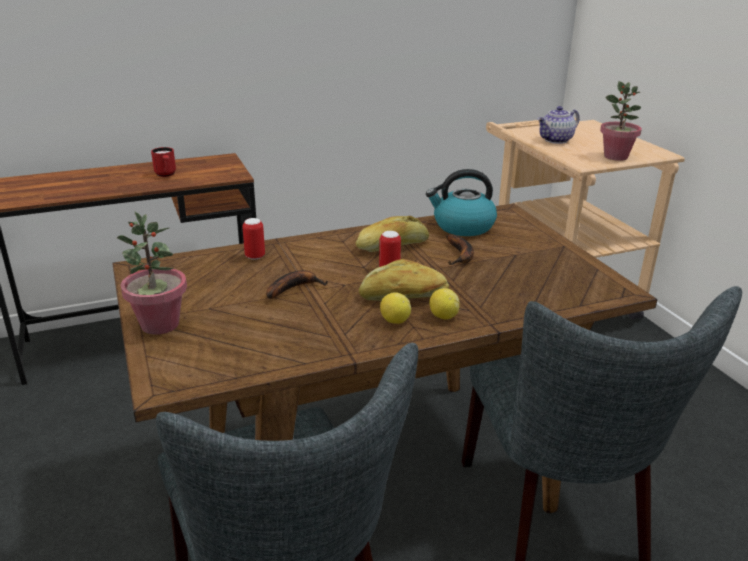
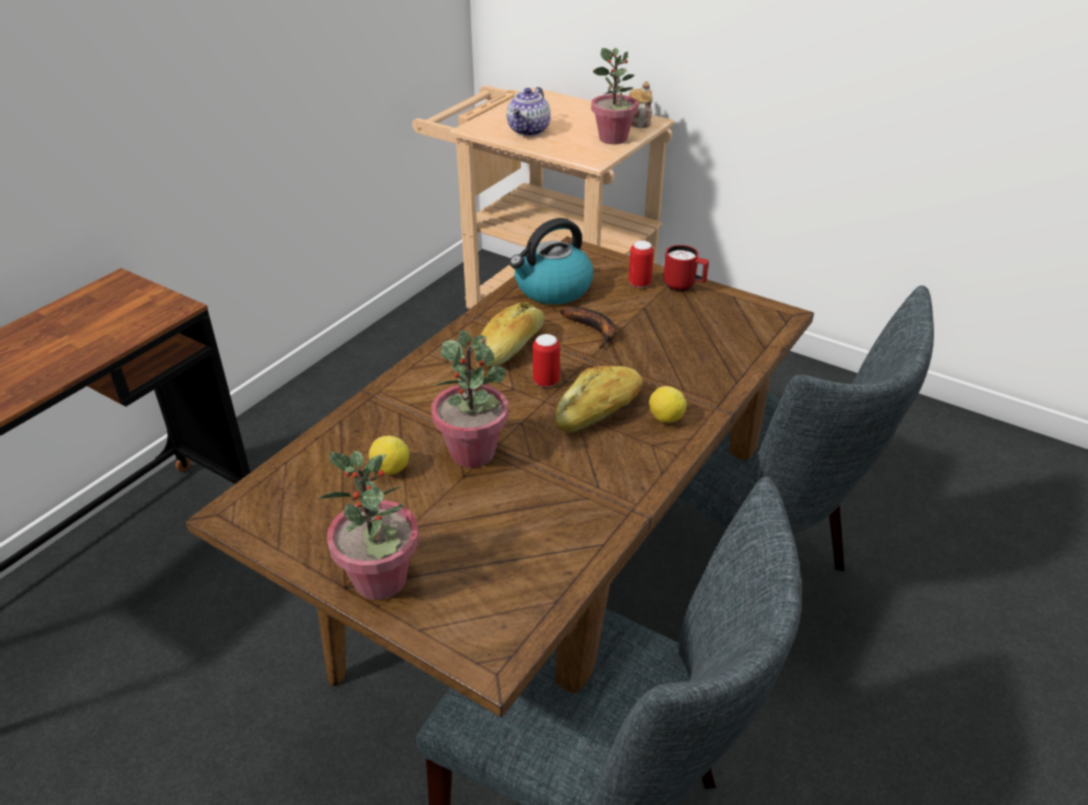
camera: 35 degrees left, 10 degrees up
red mug [151,147,176,177] -> red mug moved to [663,245,709,291]
can [242,218,265,260] -> can moved to [628,241,654,288]
banana [266,270,328,299] -> potted plant [431,330,509,468]
lemon [380,292,411,324] -> lemon moved to [369,436,409,475]
none -> teapot [629,81,653,128]

